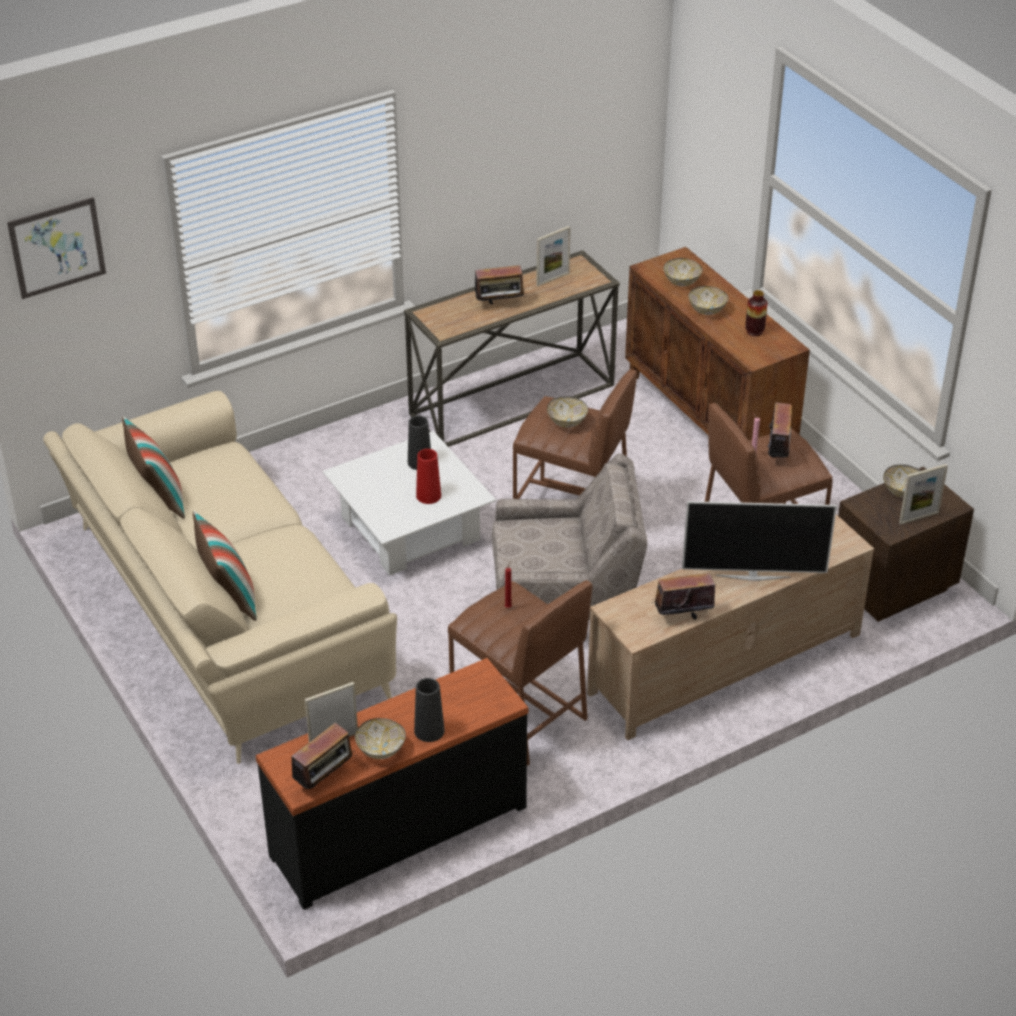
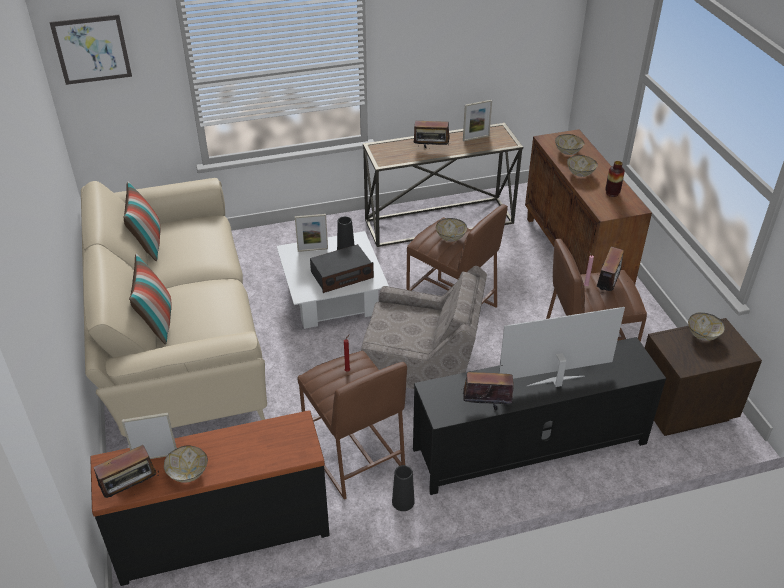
camera: 15 degrees right, 0 degrees up
black vase [414,678,445,742] -> black vase moved to [392,465,415,511]
red vase [416,449,441,504] -> radio [310,244,374,293]
beige tv stand [587,514,874,740] -> black tv stand [413,337,666,495]
television [682,501,837,581] -> television turned 150 degrees clockwise [499,307,625,387]
picture frame [899,464,948,524] -> picture frame moved to [295,214,328,252]

